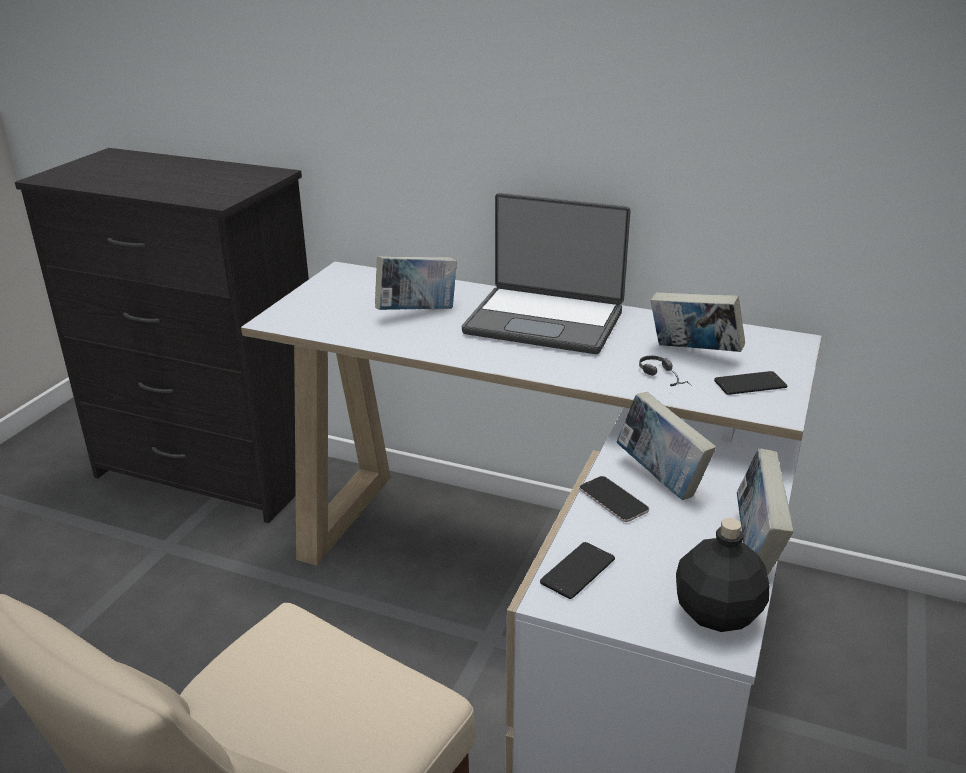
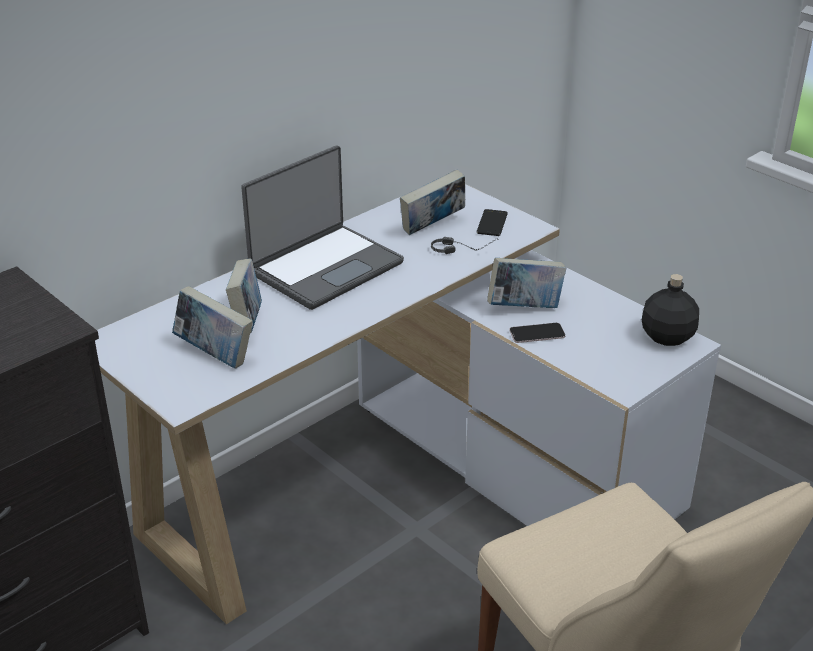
camera: 65 degrees left, 5 degrees up
phone [540,542,615,599] -> none
book [737,449,793,575] -> book moved to [172,286,253,368]

